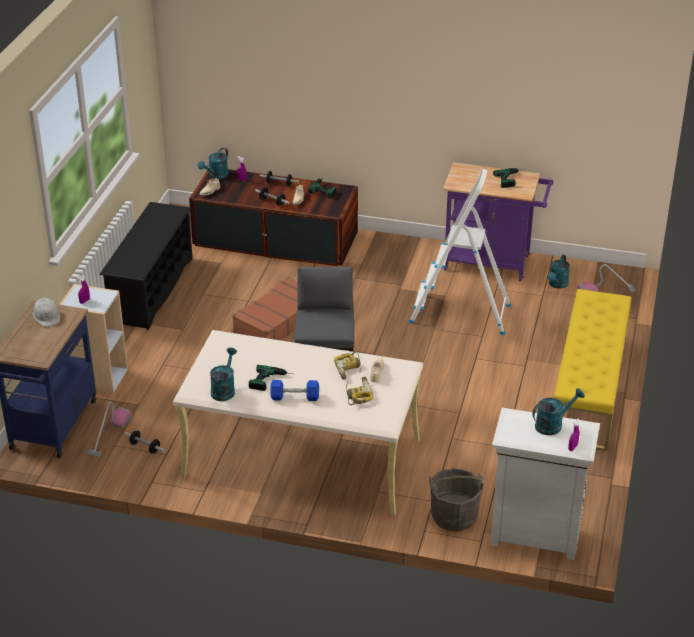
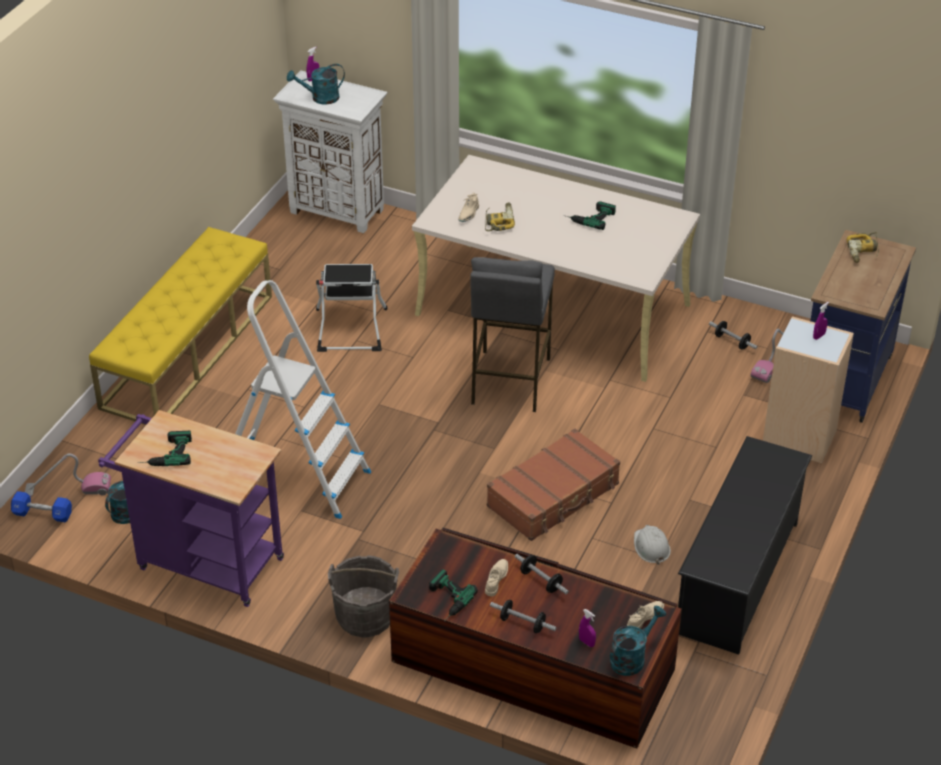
camera: 170 degrees left, 5 degrees up
white hard hat [33,298,60,326] -> white hard hat moved to [634,525,671,565]
turquoise watering can [210,348,237,401] -> none
blue dumbbell [270,380,319,401] -> blue dumbbell moved to [11,491,72,523]
power drill [346,376,374,405] -> power drill moved to [847,232,879,263]
grey bucket [429,468,483,532] -> grey bucket moved to [328,555,399,638]
none -> step ladder [316,264,387,352]

